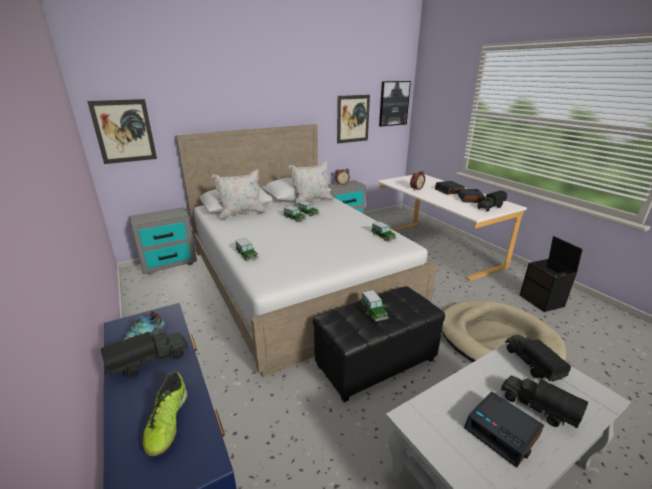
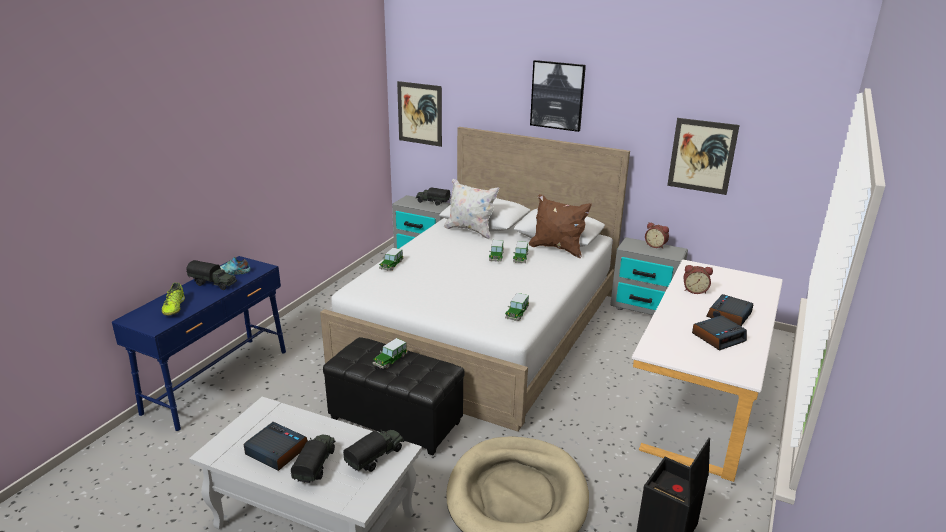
camera: 55 degrees right, 0 degrees up
shoe [143,372,188,456] -> shoe turned 60 degrees counterclockwise [162,283,185,316]
white pillow [289,161,333,206] -> brown pillow [529,194,592,258]
picture [379,81,411,126] -> picture moved to [530,60,586,132]
alarm clock [464,391,544,468] -> alarm clock turned 105 degrees clockwise [244,422,308,471]
toy truck [477,190,507,212] -> toy truck moved to [416,187,450,206]

